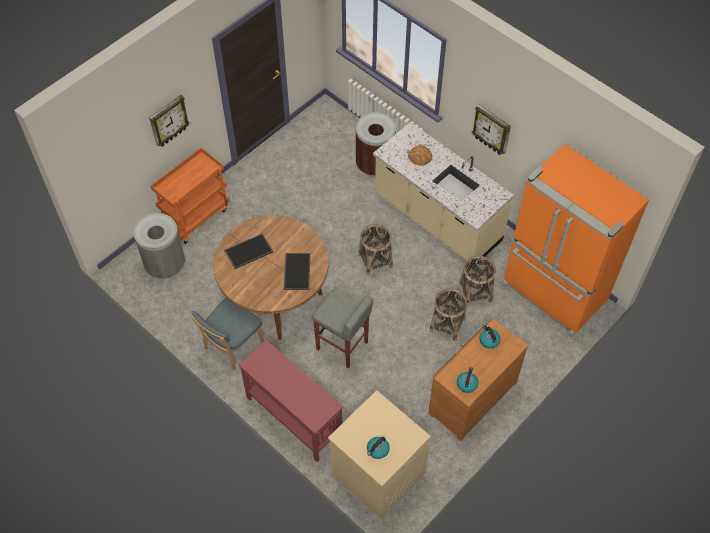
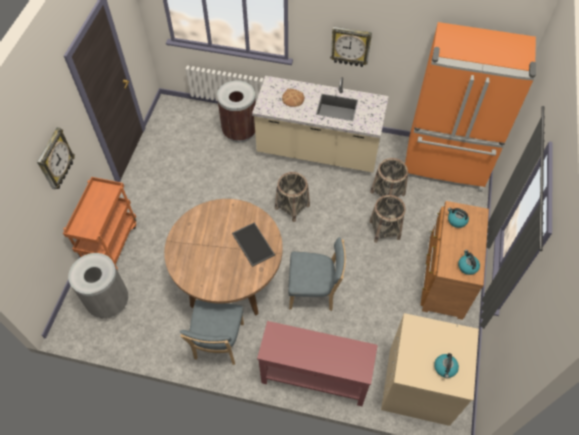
camera: 30 degrees left, 0 degrees up
tray [224,233,273,269] -> none
grey stool [312,288,373,368] -> blue chair [288,237,346,311]

